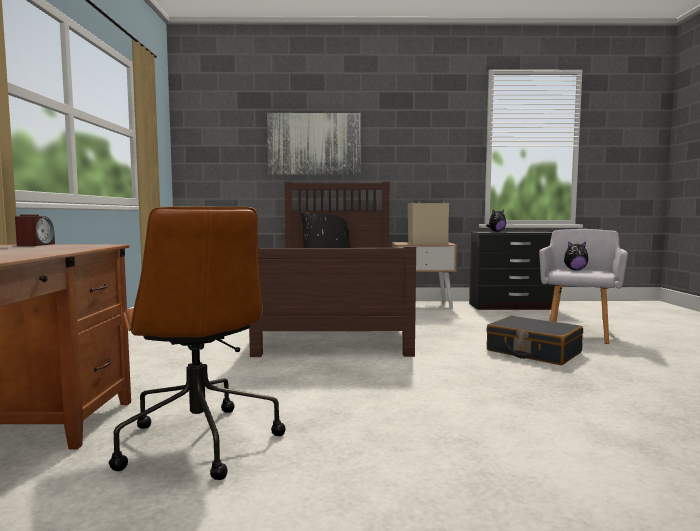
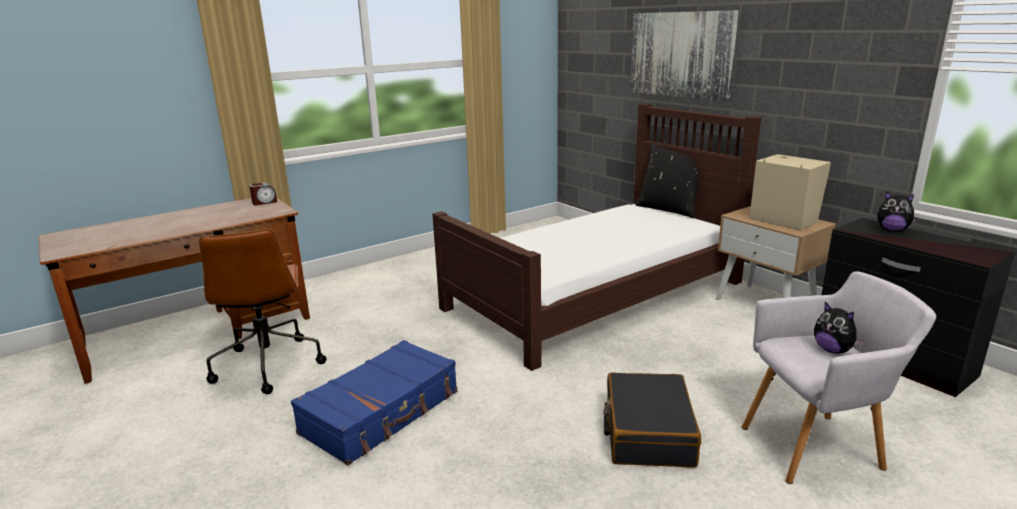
camera: 55 degrees right, 15 degrees up
brown office chair [109,207,286,480] -> brown office chair turned 45 degrees counterclockwise [199,229,327,394]
none -> blue suitcase [291,340,457,465]

